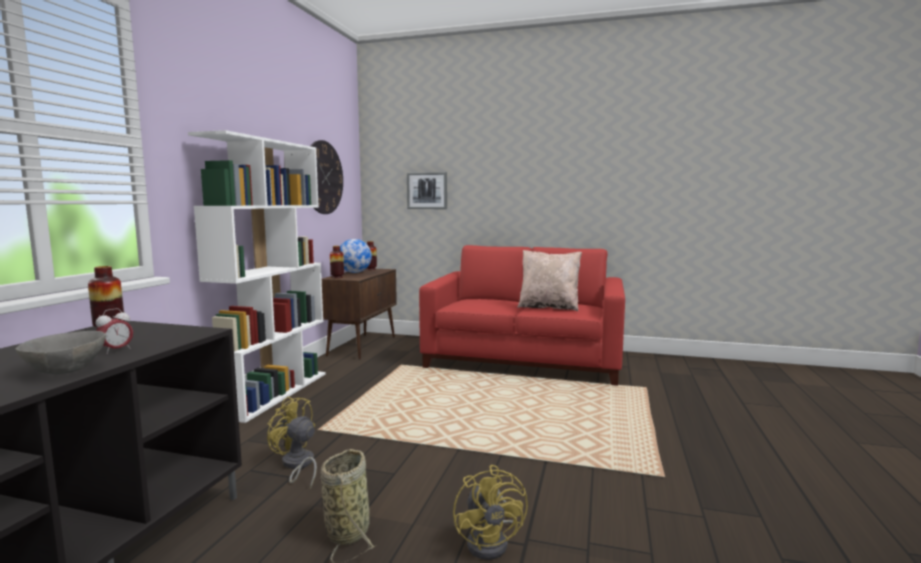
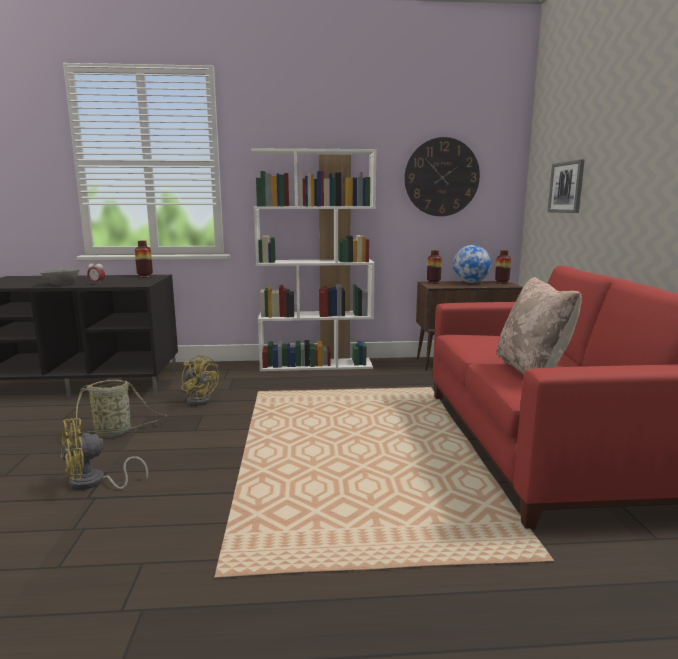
camera: 70 degrees right, 5 degrees up
yellow fan [267,396,317,489] -> yellow fan turned 120 degrees clockwise [181,354,219,406]

